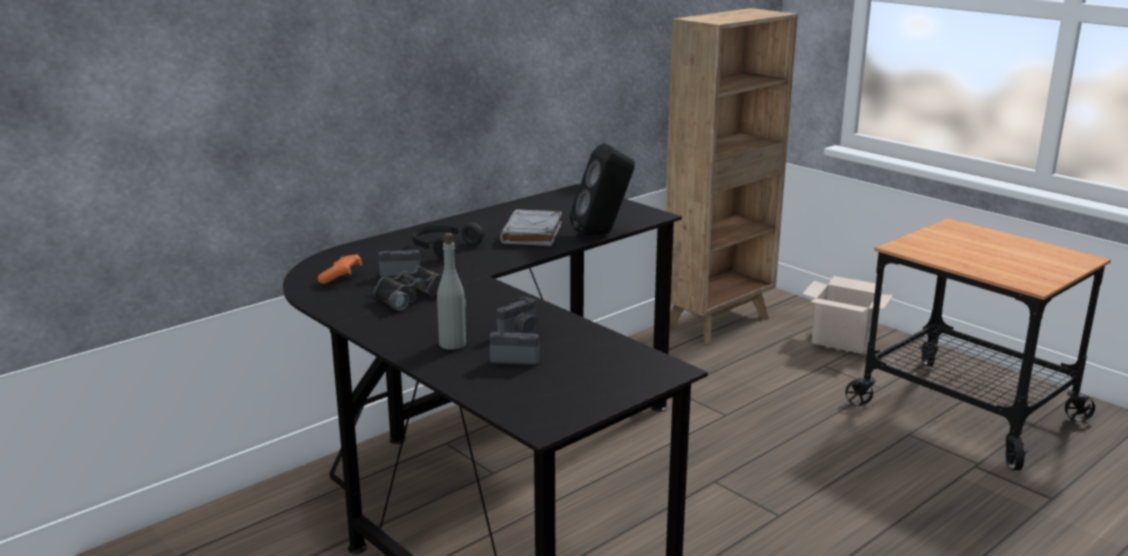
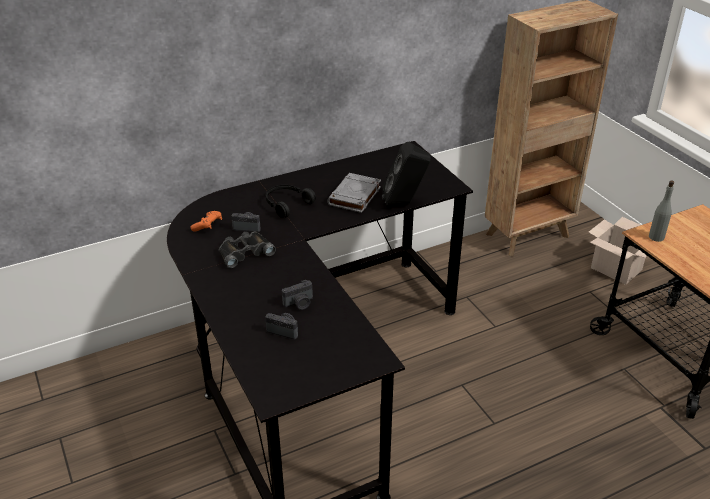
camera: 15 degrees right, 15 degrees up
grey bottle [437,233,466,350] -> grey bottle moved to [649,180,674,242]

